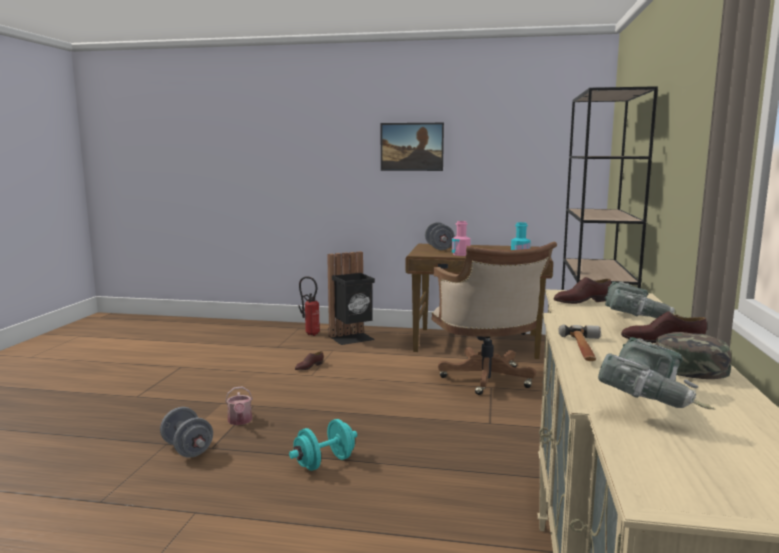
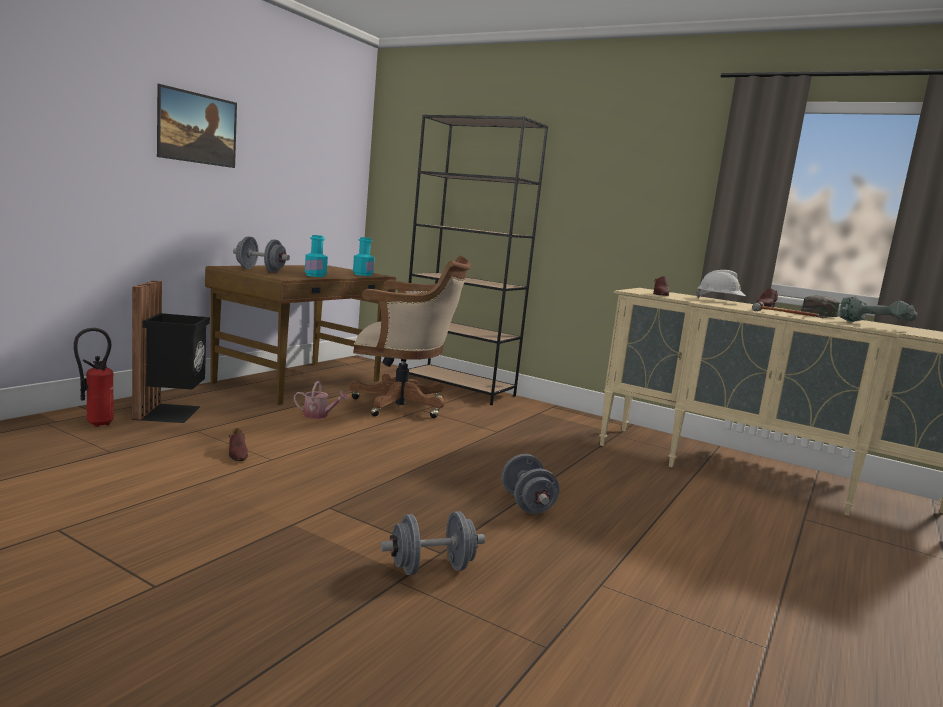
camera: 70 degrees left, 0 degrees up
watering can [225,386,253,425] -> watering can moved to [294,381,348,419]
turquoise dumbbell [289,419,357,471] -> grey dumbbell [501,454,560,514]
pink bottle [452,221,471,256] -> turquoise bottle [305,235,328,277]
power drill [605,281,687,318] -> white hard hat [696,270,746,298]

